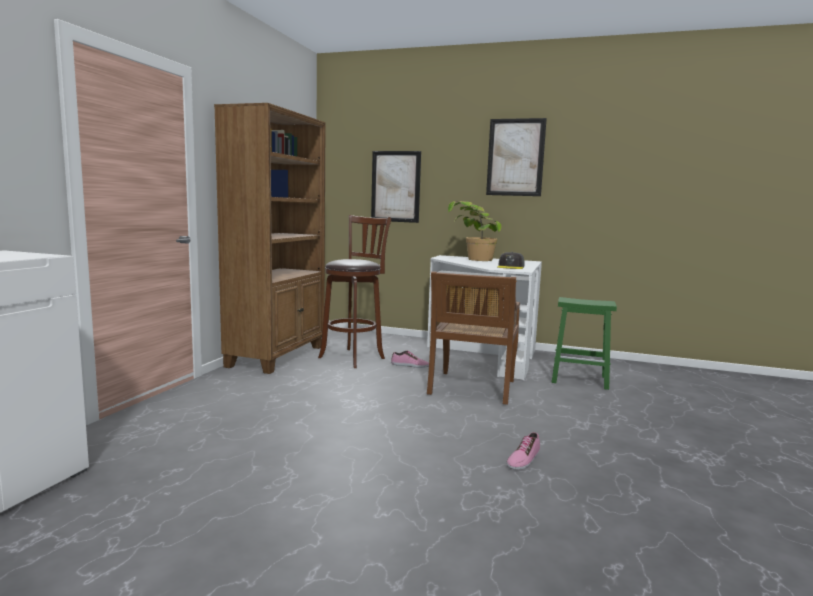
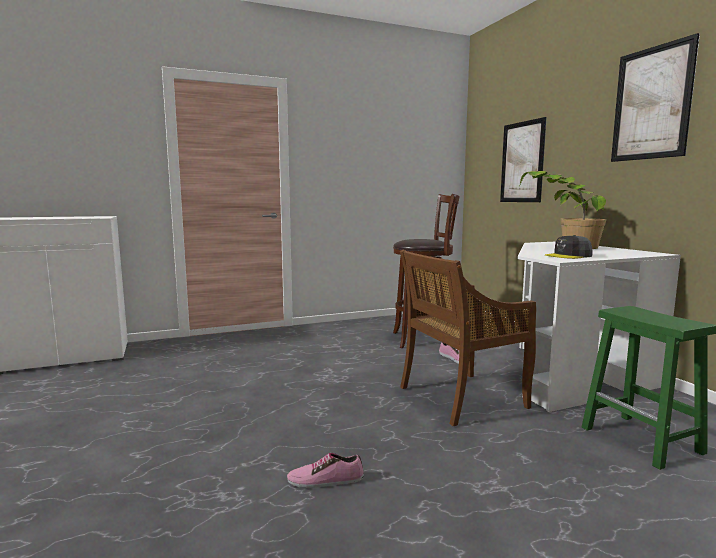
camera: 50 degrees right, 0 degrees up
brown bookcase [214,103,326,374] -> none

